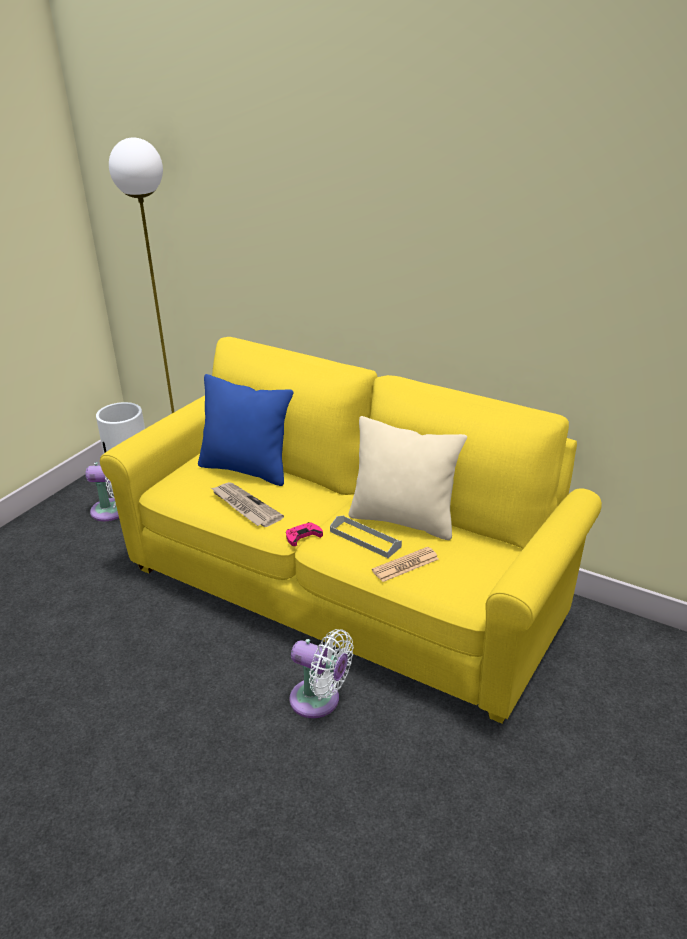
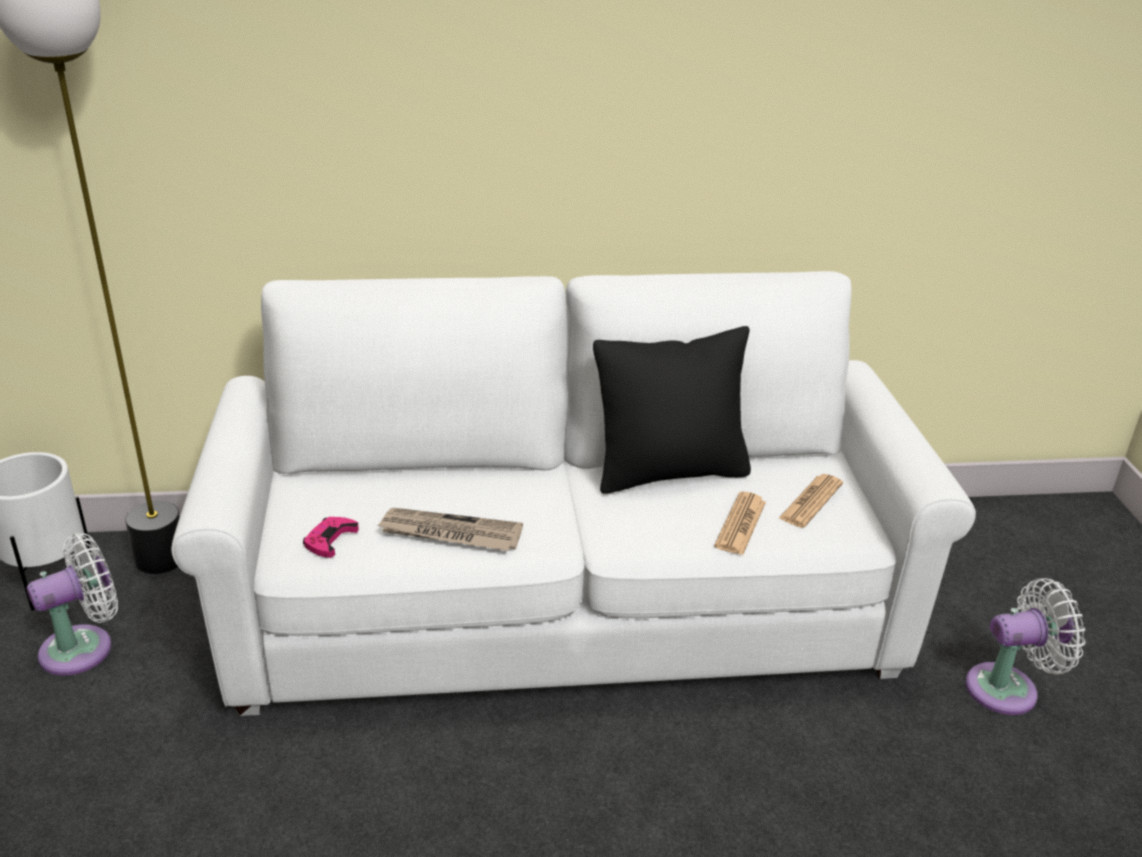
camera: 40 degrees left, 0 degrees up
yellow sofa [100,337,602,724] -> white sofa [171,271,976,716]
blue pillow [198,374,293,486] -> none
pink game controller [286,522,323,546] -> pink game controller moved to [303,517,359,558]
white fan [289,629,354,718] -> white fan moved to [966,578,1085,715]
grey tray [330,515,402,558] -> none
beige pillow [349,416,467,540] -> black pillow [593,326,751,494]
none -> newspaper [778,474,843,528]

